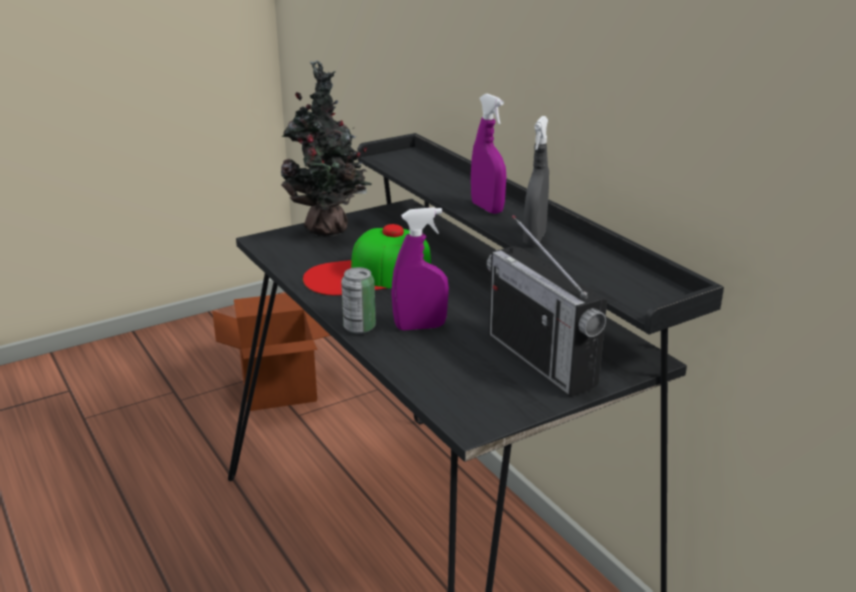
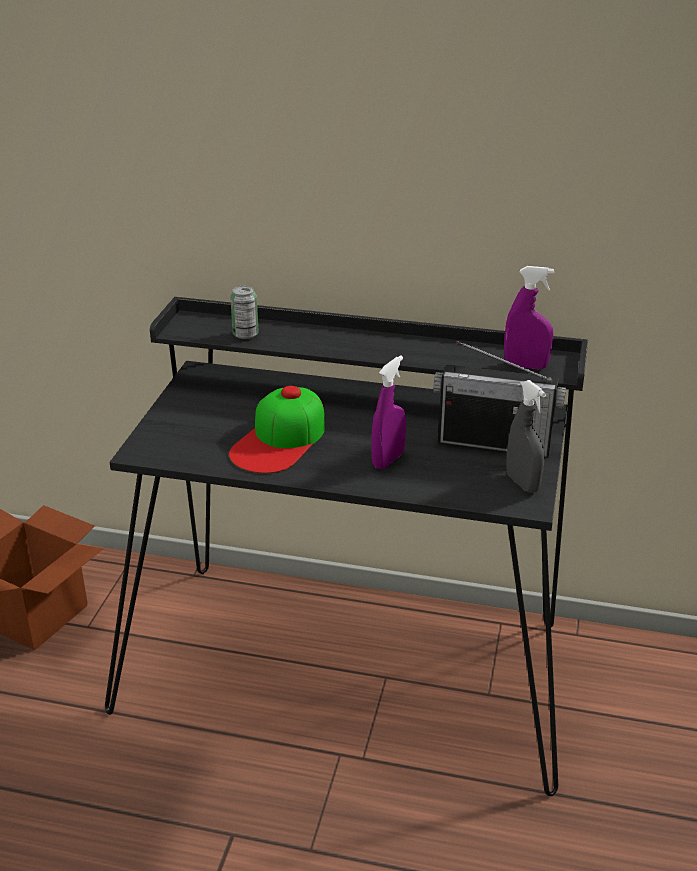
camera: 45 degrees left, 5 degrees up
potted plant [281,60,372,237] -> none
can [341,267,376,334] -> can moved to [230,286,259,339]
purple spray bottle [471,93,506,214] -> purple spray bottle moved to [504,266,554,369]
grey spray bottle [523,116,549,245] -> grey spray bottle moved to [506,380,546,493]

